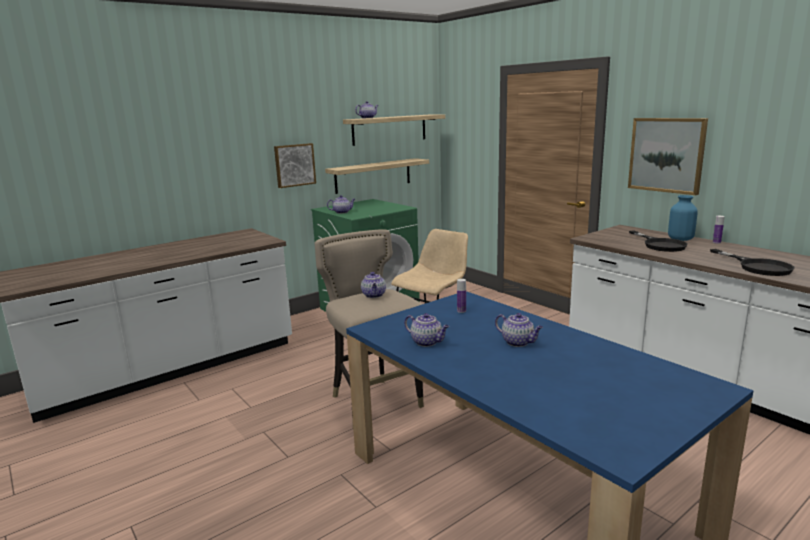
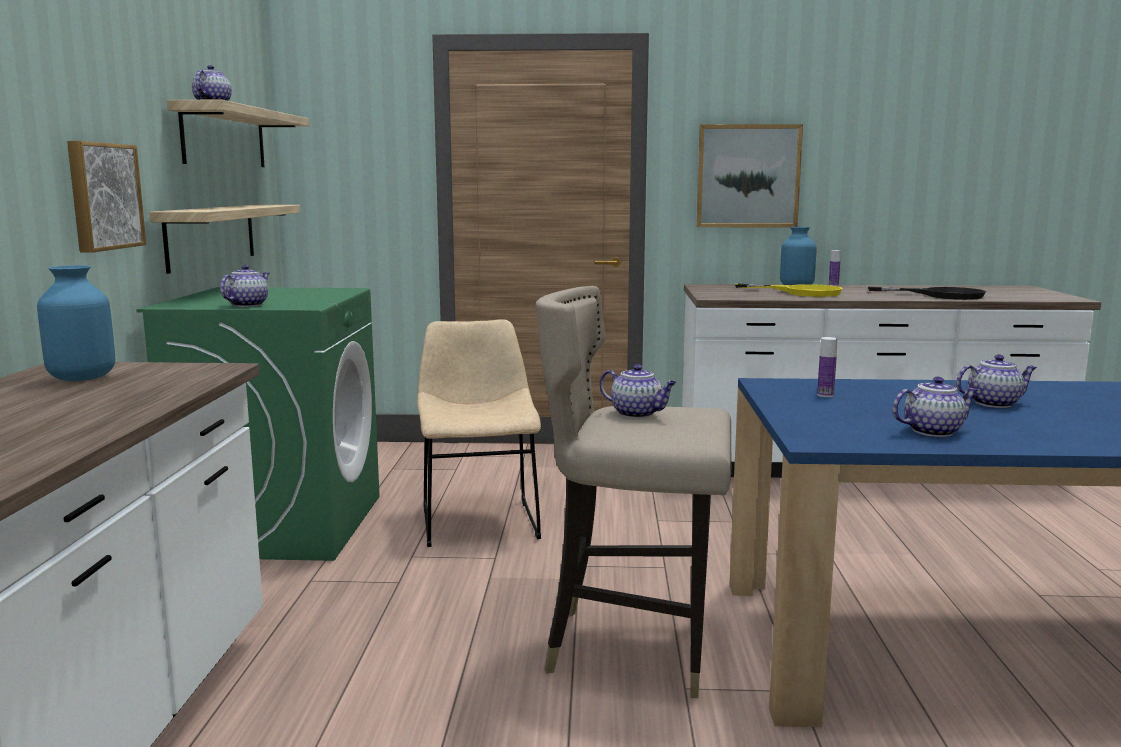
camera: 50 degrees left, 5 degrees down
black frying pan [629,231,688,252] -> yellow frying pan [735,283,842,297]
none -> blue vase [37,265,115,381]

